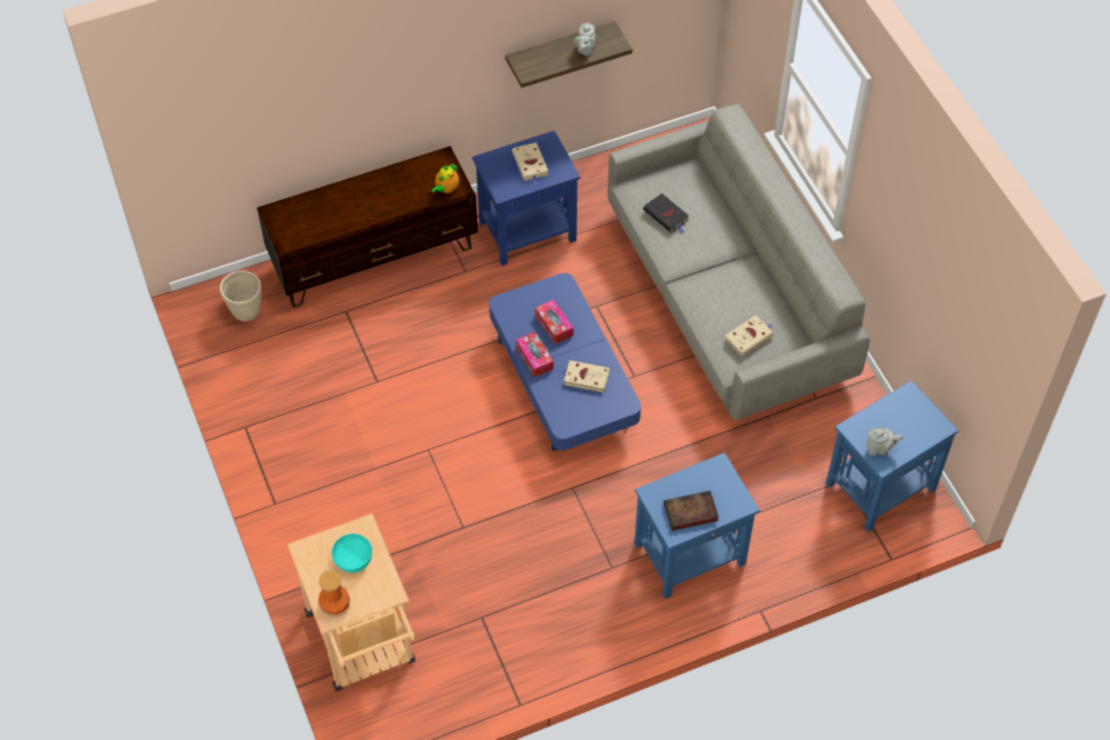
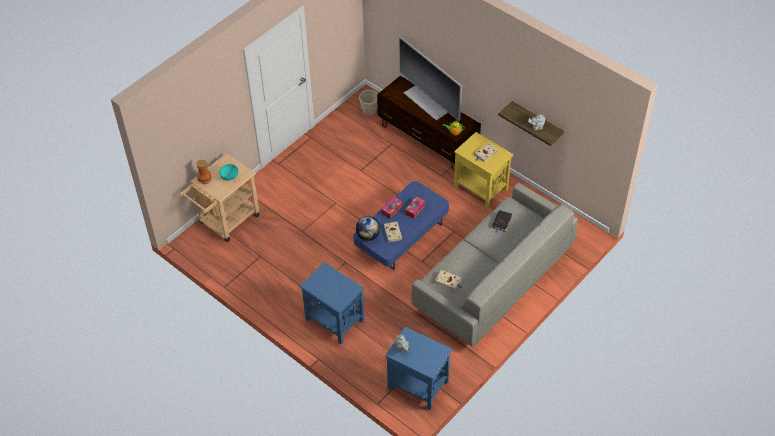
camera: 65 degrees right, 5 degrees down
blue side table [472,130,580,266] -> yellow side table [454,132,514,209]
book [664,490,719,531] -> none
none -> globe [356,216,381,241]
none -> television [399,36,462,121]

